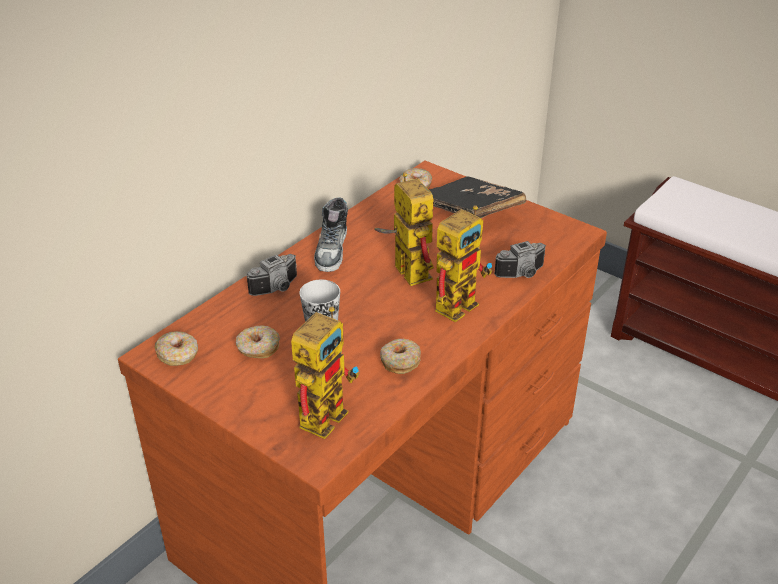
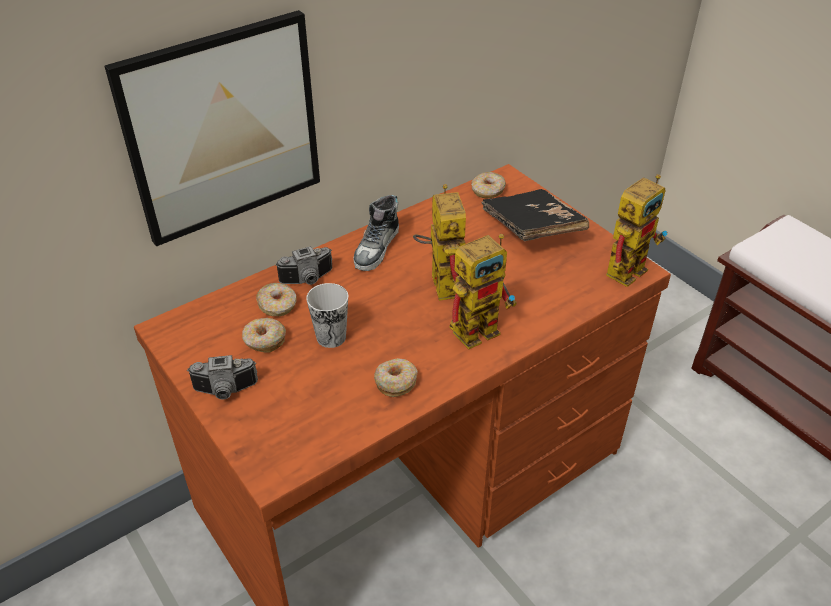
camera: 15 degrees right, 5 degrees up
donut [154,331,198,366] -> donut moved to [256,283,297,316]
toy robot [291,307,359,439] -> toy robot moved to [606,174,667,287]
camera [494,241,546,278] -> camera moved to [187,355,258,399]
none -> picture [104,10,320,246]

